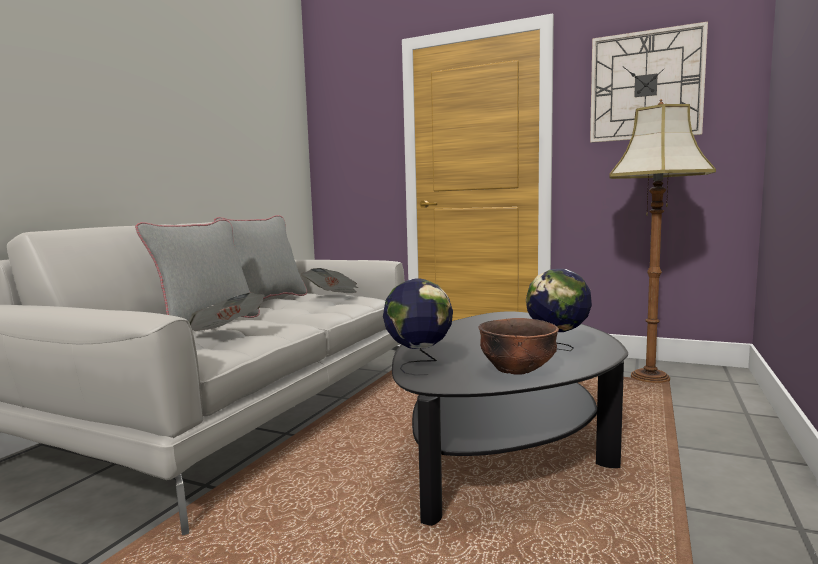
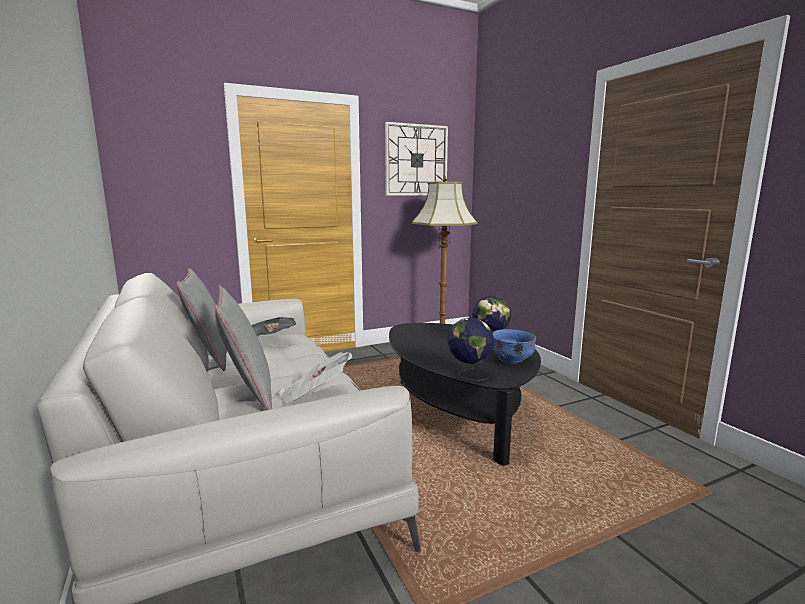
camera: 50 degrees left, 5 degrees up
brown bowl [479,318,559,375] -> blue bowl [493,329,537,364]

